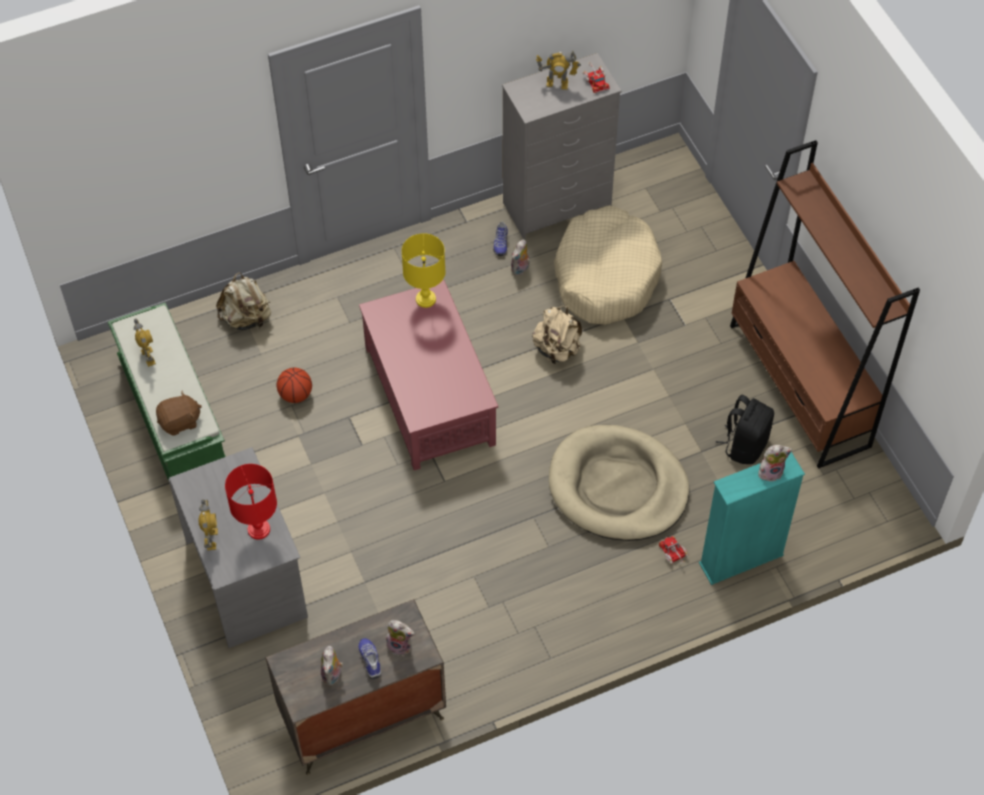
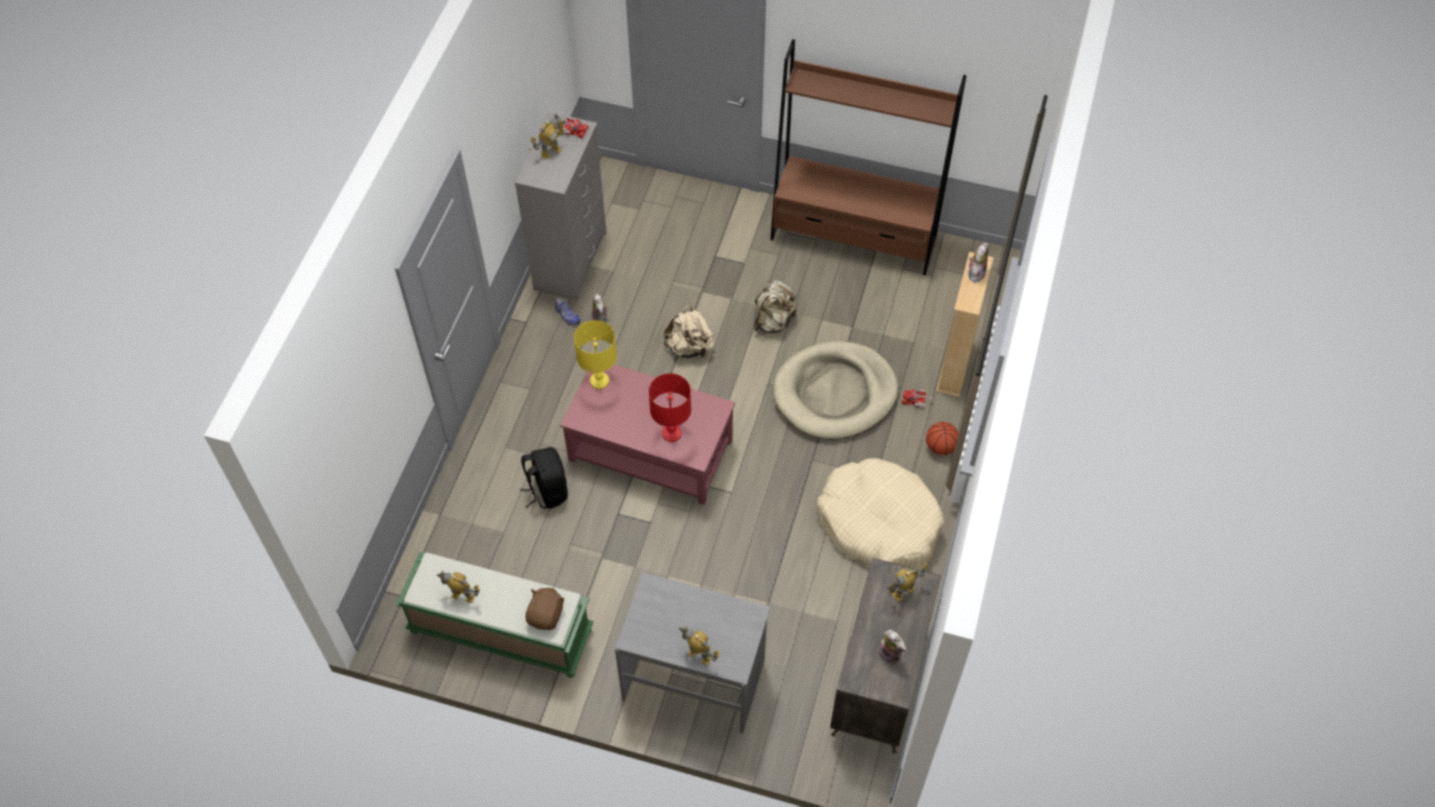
camera: 50 degrees left, 0 degrees up
beige backpack [216,272,271,330] -> beige backpack moved to [754,280,797,335]
red table lamp [225,464,277,540] -> red table lamp moved to [649,373,691,442]
basketball [276,367,312,403] -> basketball moved to [926,422,959,455]
shoe [358,638,381,679] -> none
plush toy [386,620,415,656] -> toy robot [887,562,927,602]
beige dog bed [554,205,662,325] -> beige dog bed moved to [817,458,945,570]
turquoise bookcase [699,452,805,585] -> beige bookcase [936,252,994,397]
black backpack [716,395,774,464] -> black backpack moved to [520,447,568,509]

